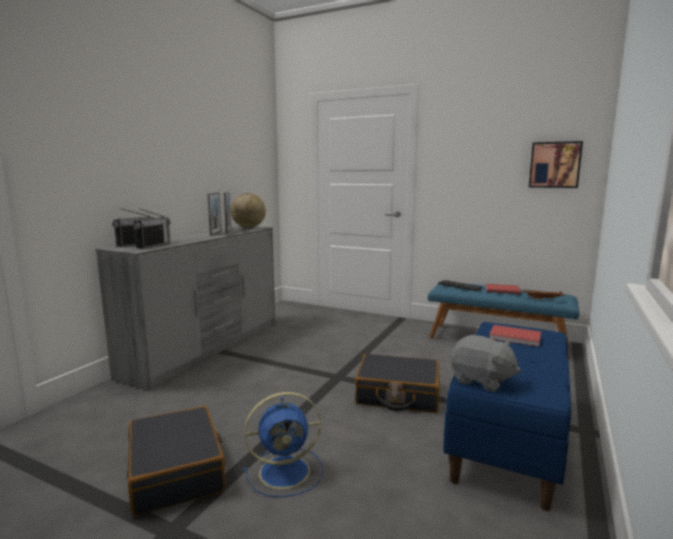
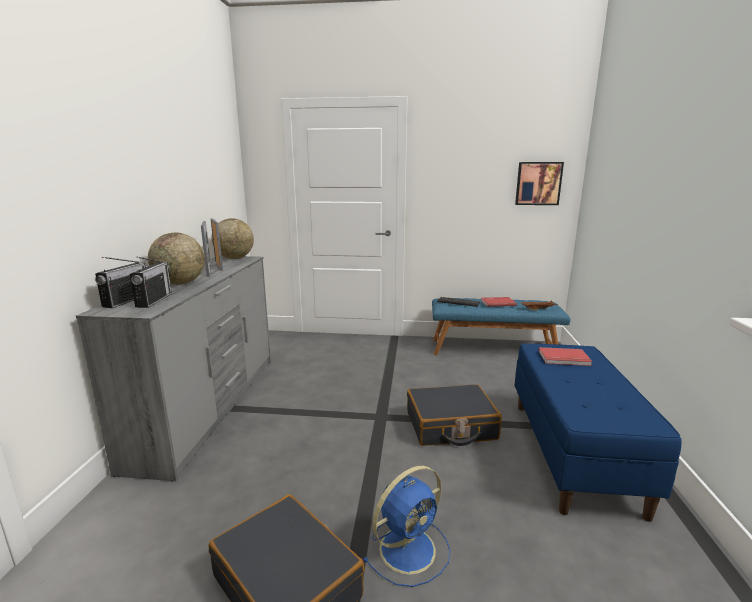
camera: 20 degrees left, 5 degrees up
grey plush toy [451,335,521,392] -> none
none -> globe [148,232,205,285]

